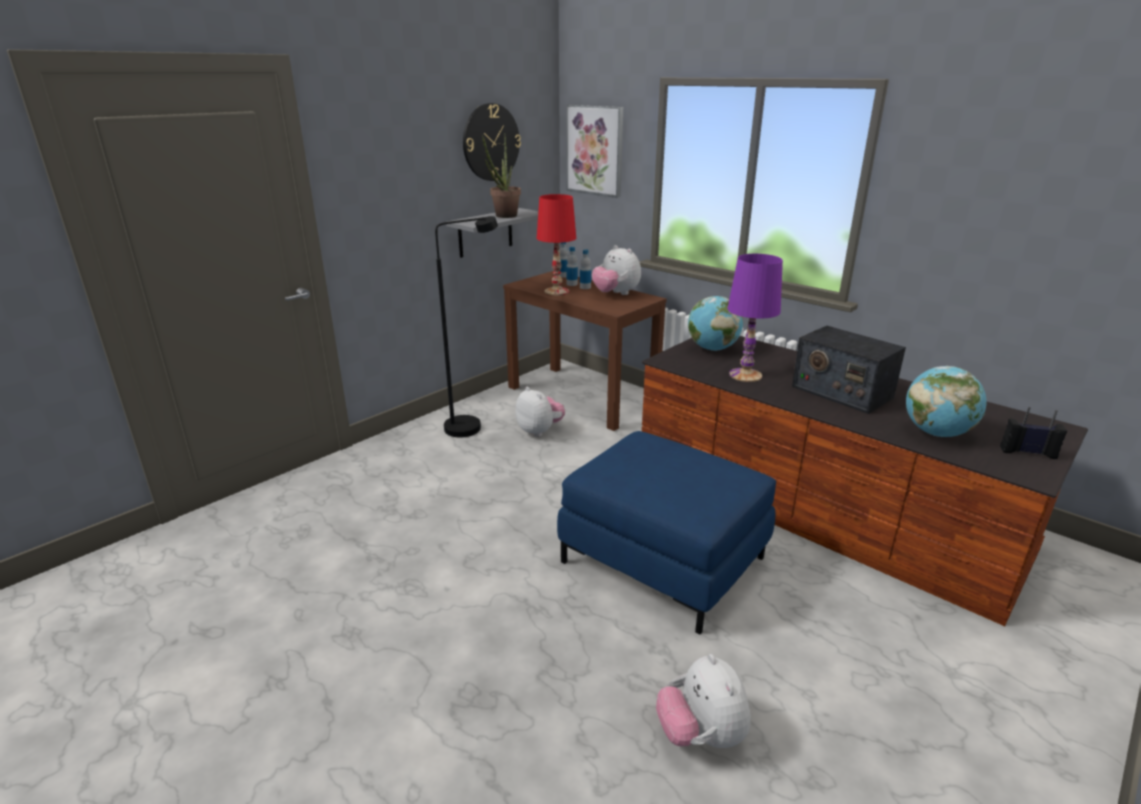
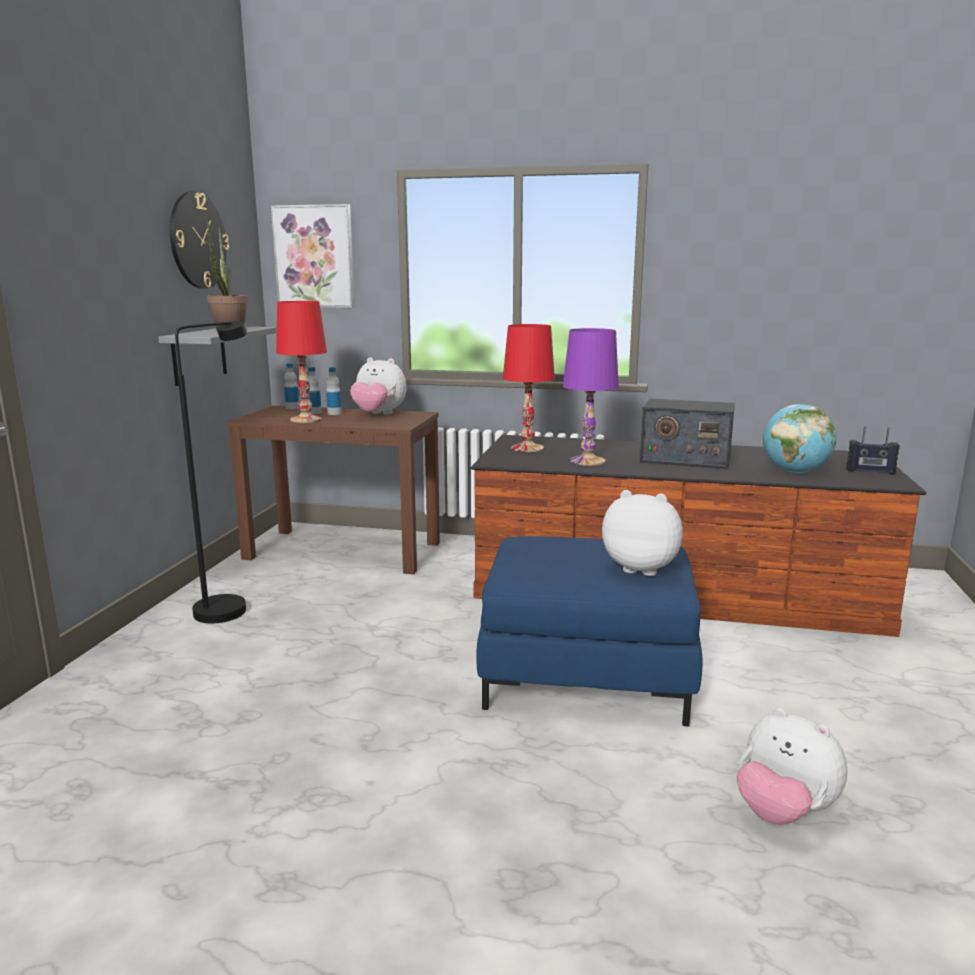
camera: 30 degrees left, 10 degrees down
plush toy [515,387,565,437] -> plush toy moved to [602,490,683,576]
globe [688,296,743,351] -> red table lamp [503,324,555,452]
radio [1000,407,1067,459] -> radio turned 150 degrees counterclockwise [846,426,900,475]

